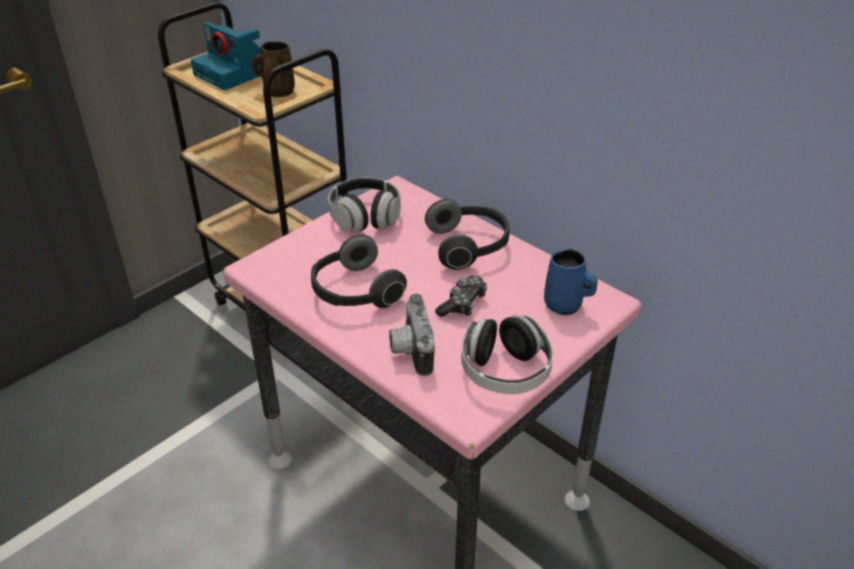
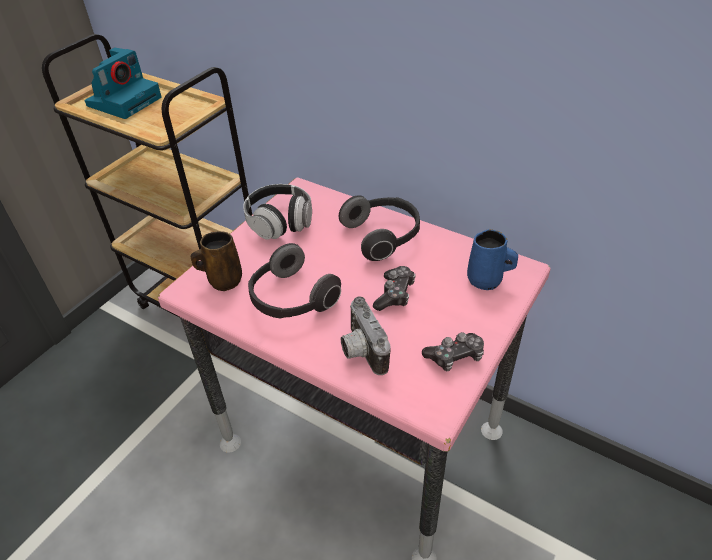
camera: 10 degrees left, 5 degrees up
camera [191,22,261,90] -> camera turned 90 degrees counterclockwise [85,47,162,119]
brown mug [251,41,295,97] -> brown mug moved to [191,231,242,291]
headphones [461,315,553,394] -> game controller [422,332,484,371]

